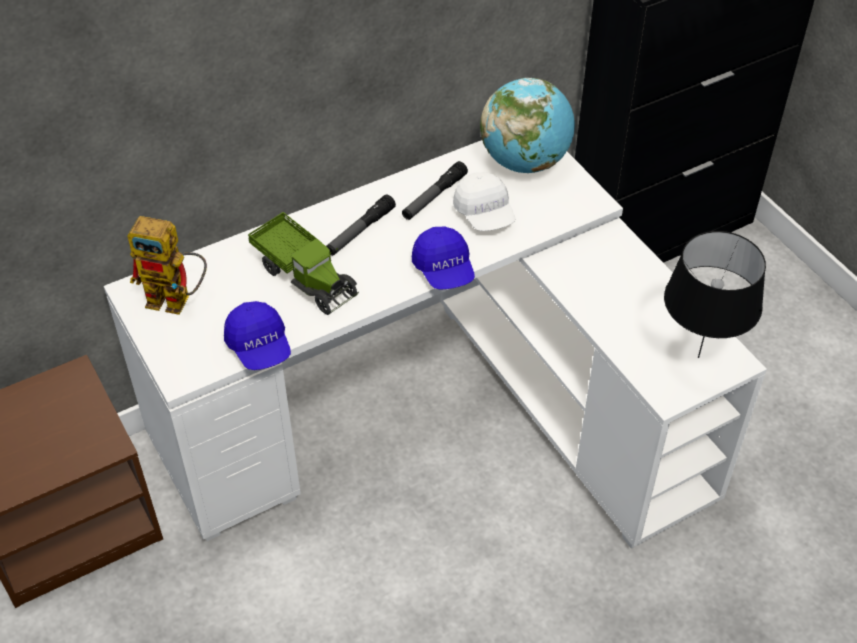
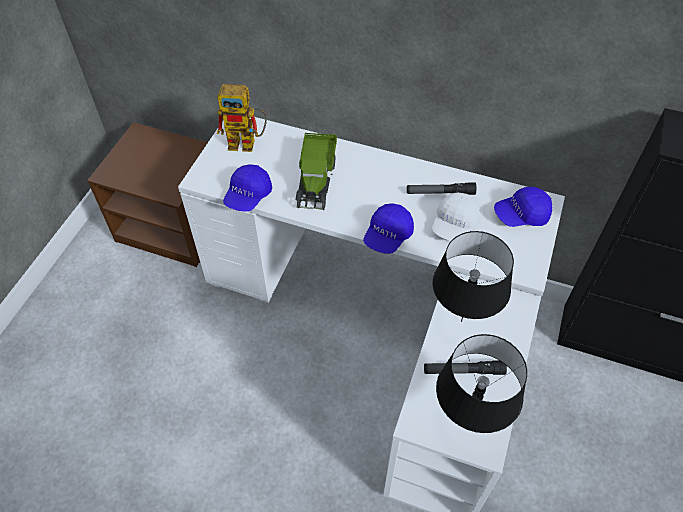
camera: 50 degrees right, 5 degrees up
toy robot [127,216,207,315] -> toy robot turned 60 degrees counterclockwise [217,84,267,152]
flashlight [326,194,396,256] -> flashlight moved to [424,360,507,375]
globe [480,78,575,173] -> blue cap [494,187,552,227]
none -> black table lamp [433,231,514,322]

